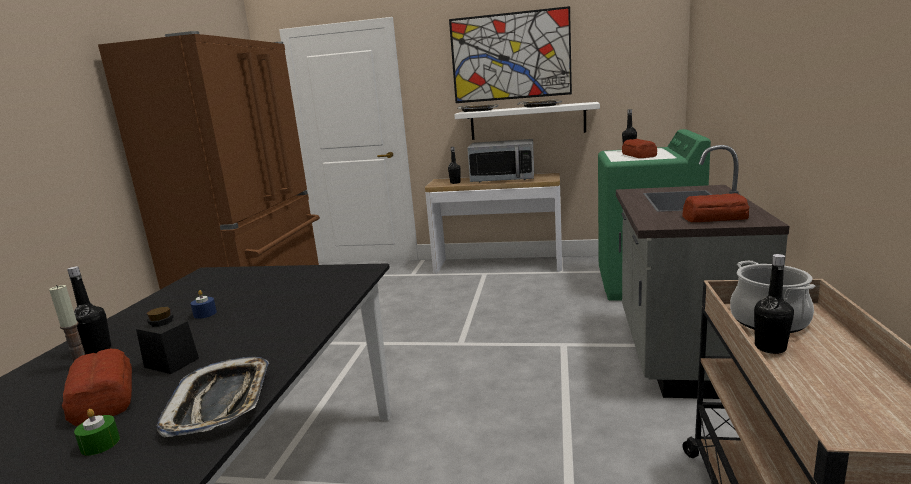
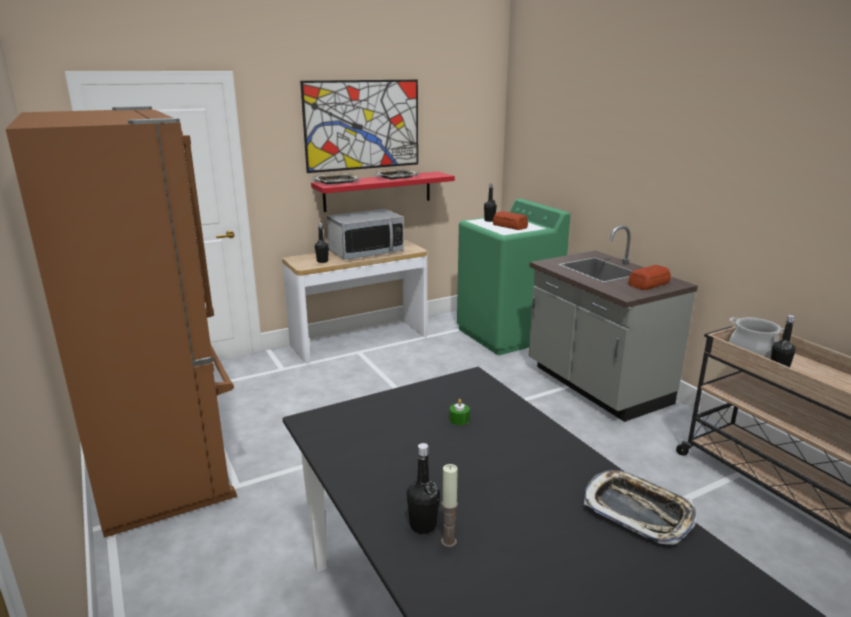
camera: 40 degrees left, 5 degrees up
bread [62,349,132,426] -> none
green candle [74,409,120,456] -> green candle moved to [450,399,470,425]
black jar [136,307,199,374] -> none
blue candle [191,290,217,319] -> none
white shelf [454,102,600,140] -> red shelf [311,172,455,212]

